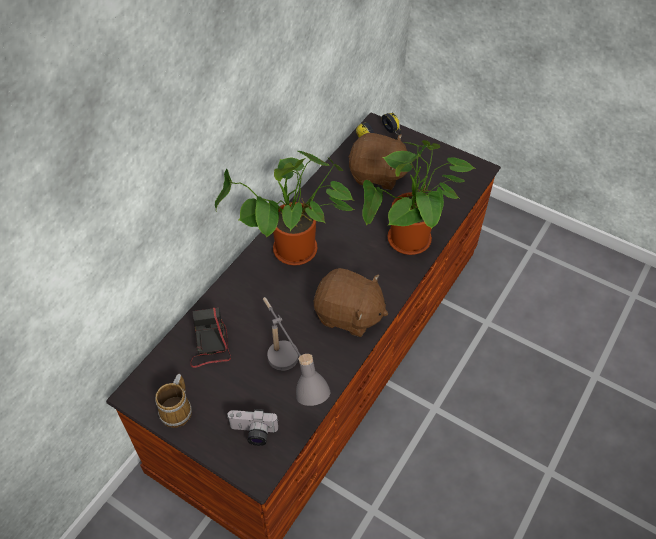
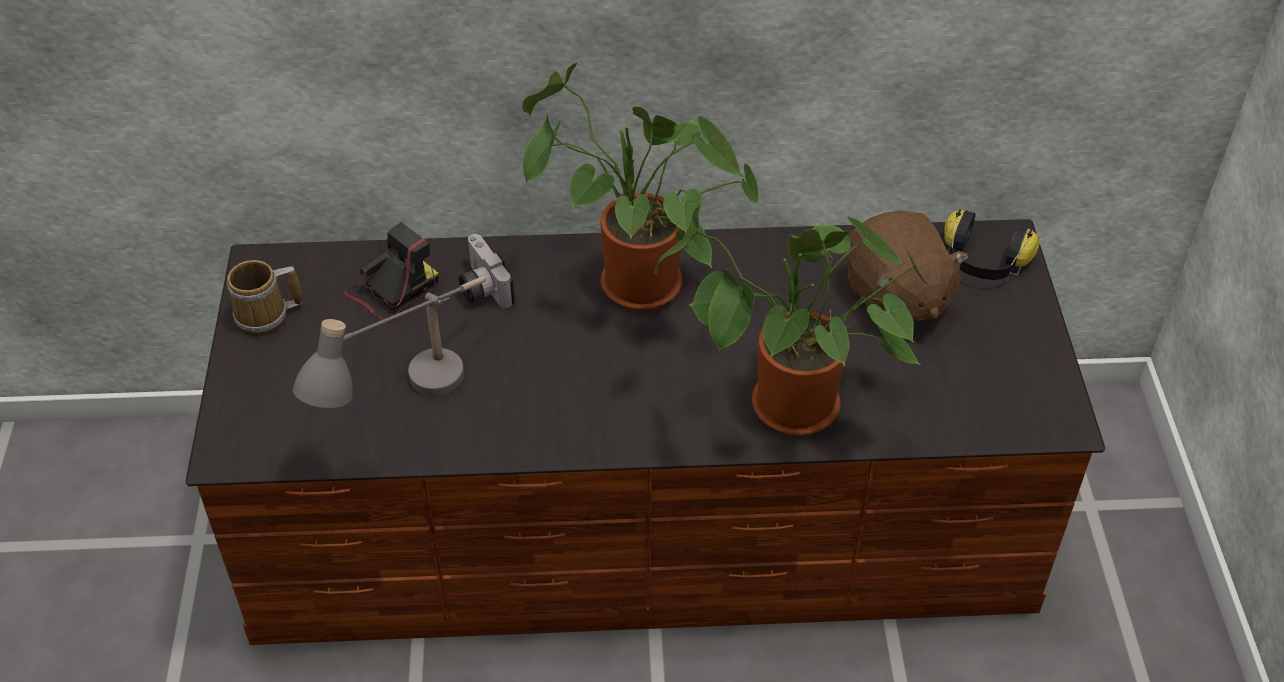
camera: 55 degrees right, 5 degrees down
camera [227,409,278,446] -> camera moved to [459,234,515,308]
brown plush toy [314,268,388,337] -> none

